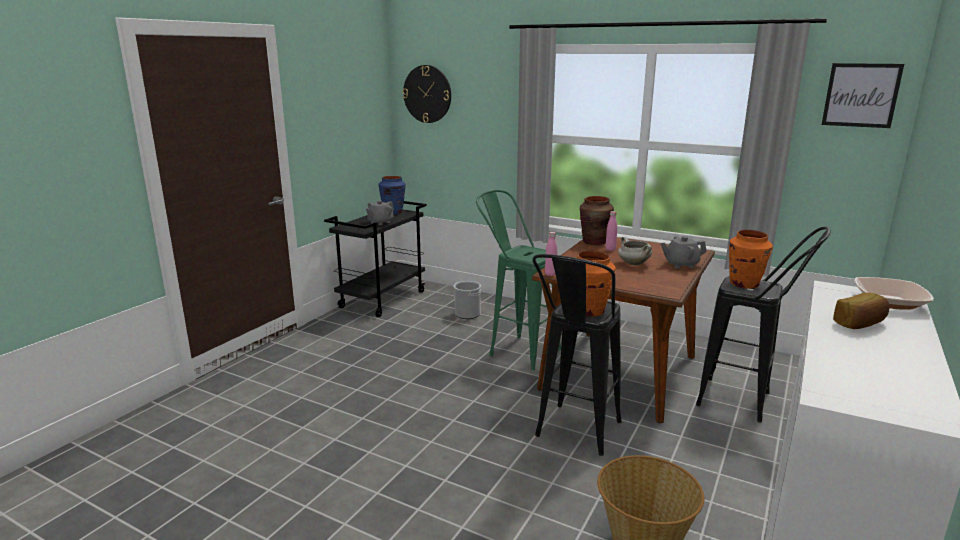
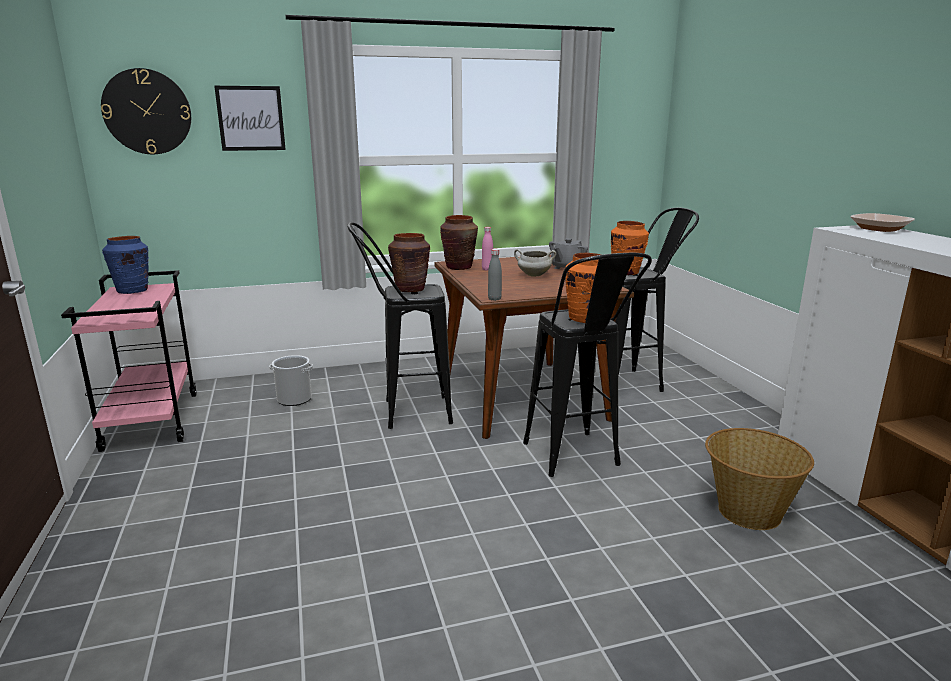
camera: 45 degrees left, 0 degrees up
black cart [324,201,427,317] -> pink cart [61,270,197,452]
grey teapot [366,200,394,225] -> none
green stool [476,190,561,370] -> black stool [347,222,453,429]
pink bottle [545,232,557,276] -> grey bottle [488,249,502,301]
picture [822,63,904,128] -> picture moved to [214,86,286,151]
bread [833,293,889,329] -> none
none -> brown vase [388,233,430,292]

